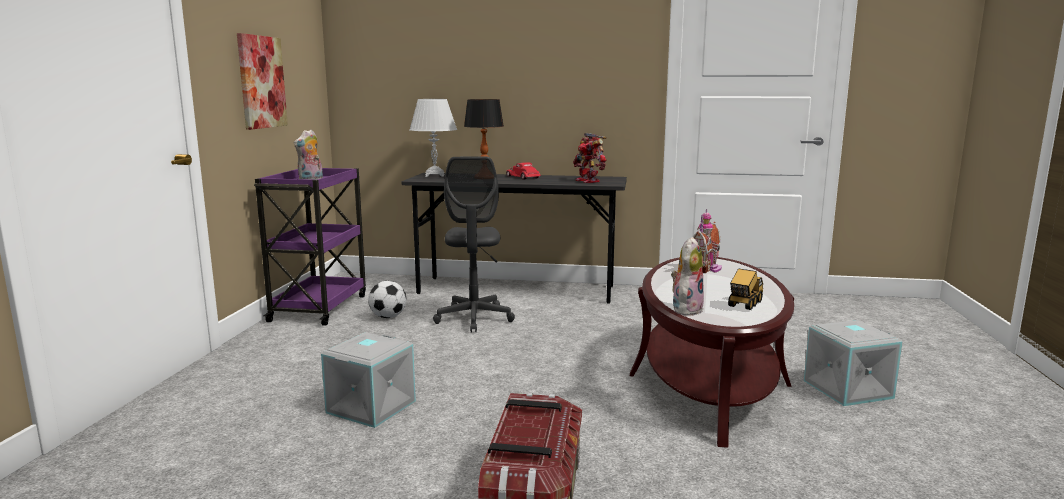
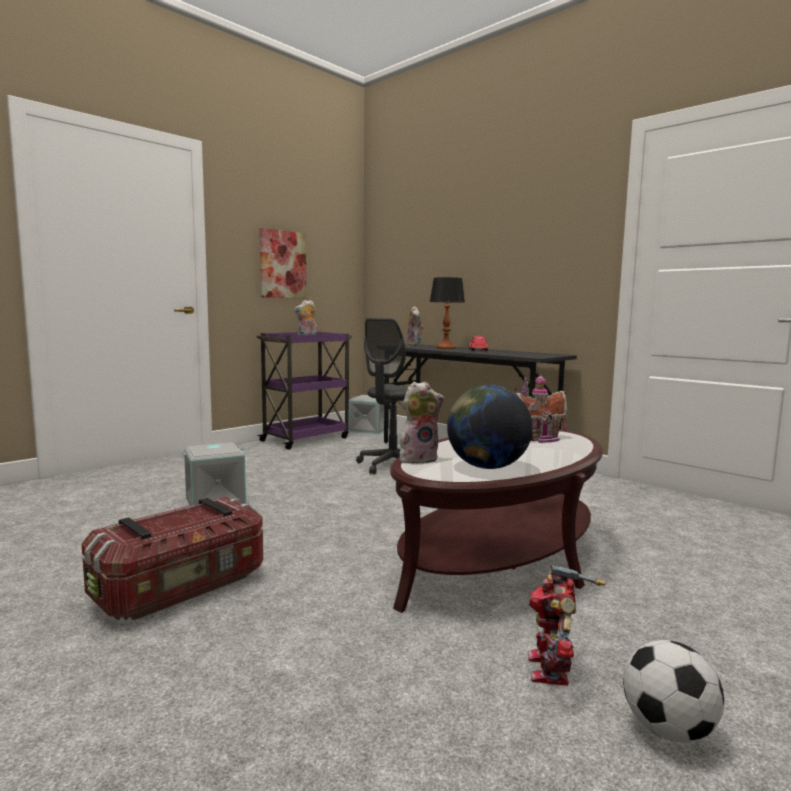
camera: 35 degrees right, 5 degrees down
football [368,281,406,318] -> football moved to [623,640,724,742]
white table lamp [409,99,457,177] -> plush toy [406,306,424,346]
toy robot [573,133,606,183] -> toy robot moved to [528,565,605,686]
toy truck [728,268,763,310] -> globe [447,385,532,469]
grey storage box [804,320,902,406] -> grey storage box moved to [349,395,390,434]

